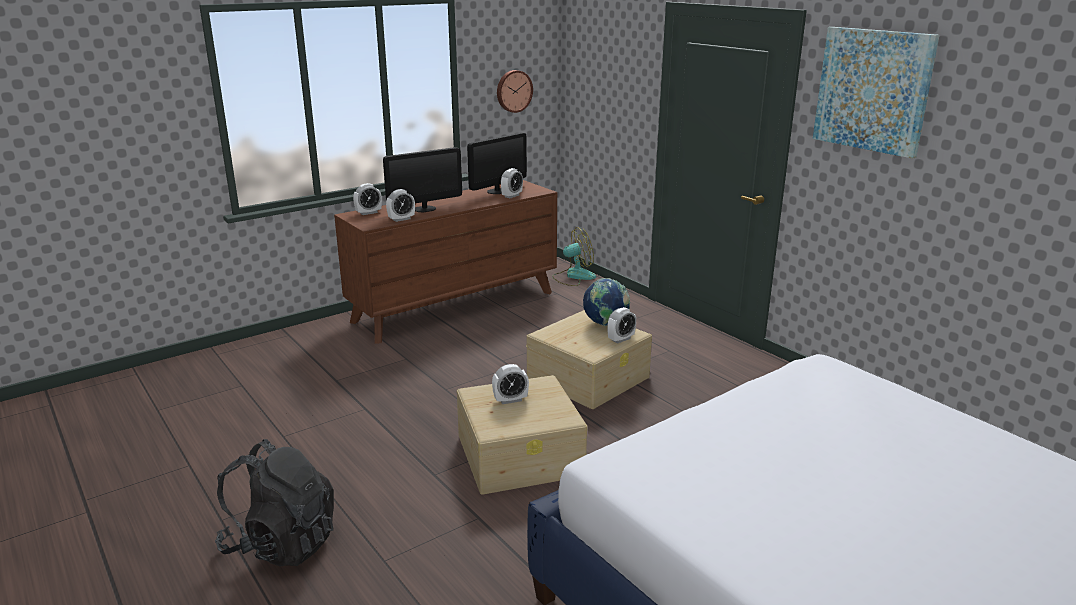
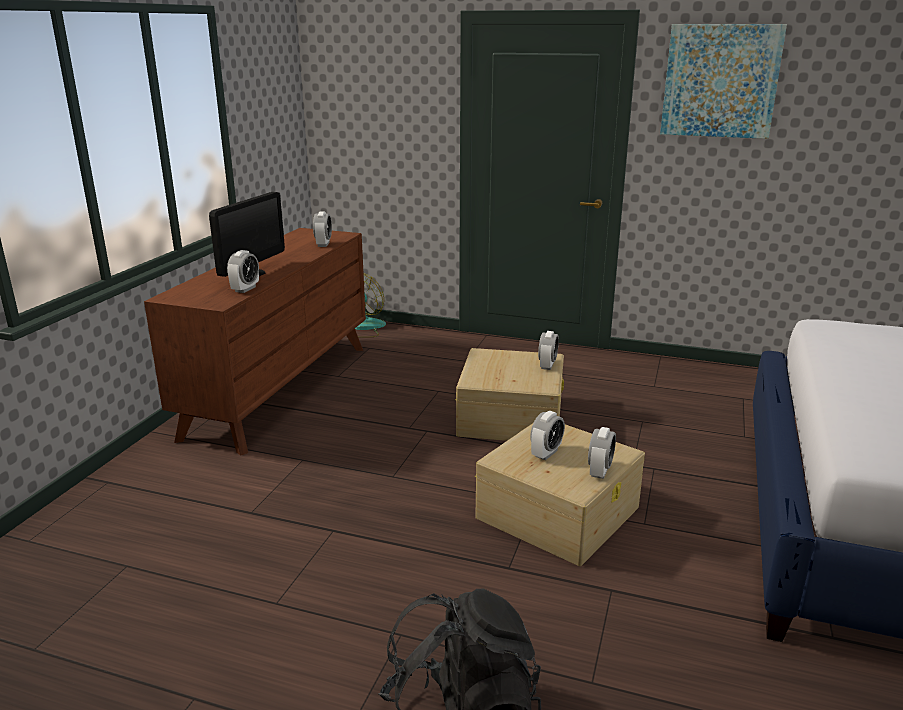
camera: 35 degrees left, 0 degrees up
alarm clock [353,183,382,215] -> alarm clock moved to [588,427,616,479]
monitor [467,133,527,194] -> none
wall clock [497,70,533,113] -> none
globe [583,278,630,326] -> none

